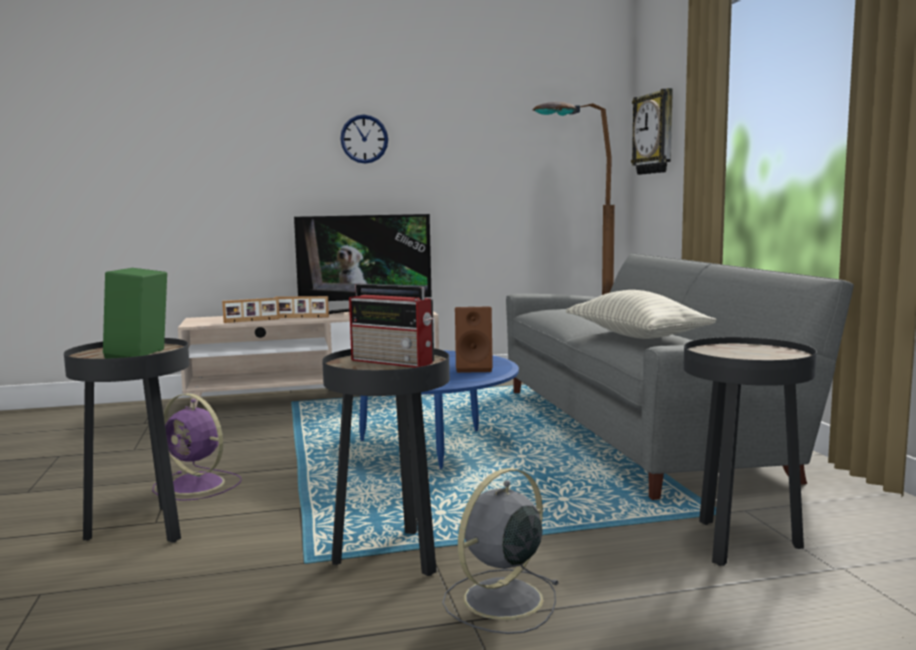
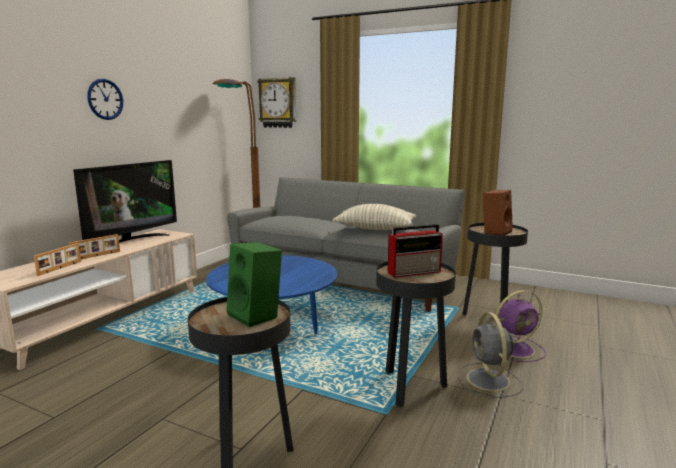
camera: 50 degrees left, 5 degrees up
purple fan [152,393,242,501] -> purple fan moved to [494,290,546,362]
brown speaker [455,306,493,373] -> brown speaker moved to [483,190,513,236]

